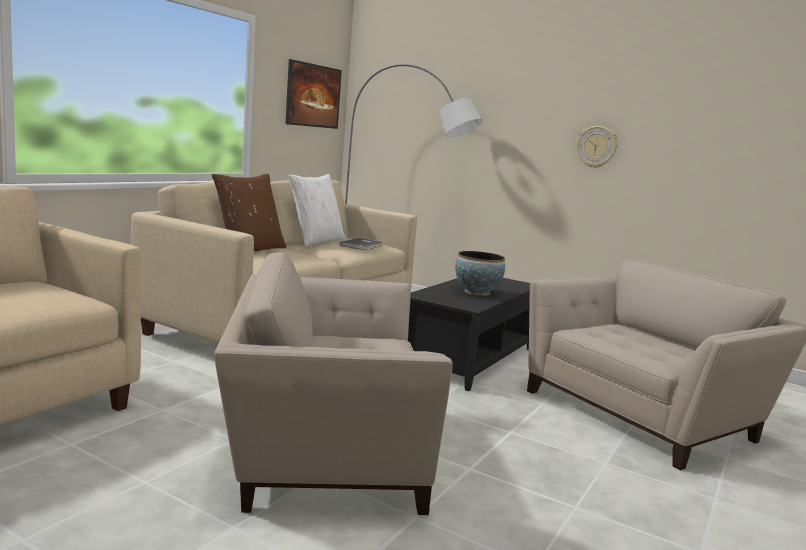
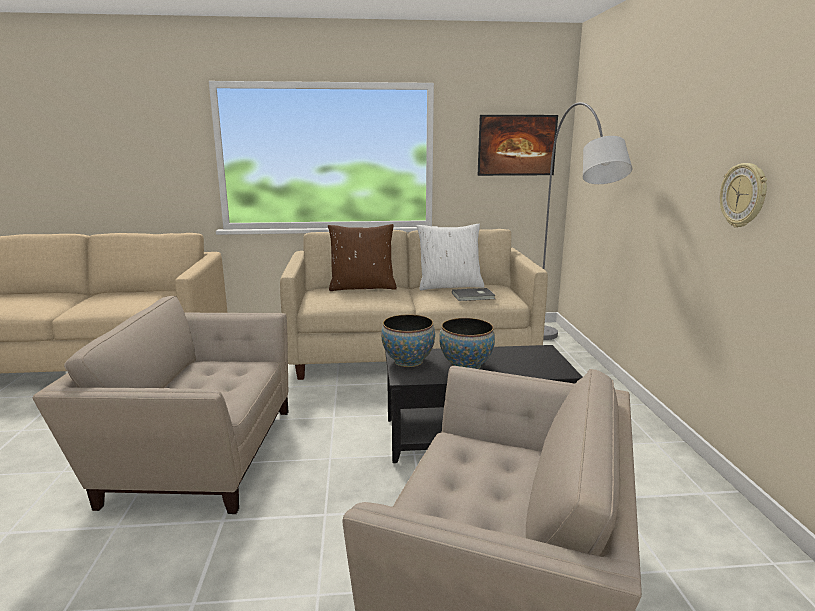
camera: 55 degrees right, 5 degrees up
beige armchair [214,252,453,515] -> beige armchair turned 45 degrees counterclockwise [33,296,289,514]
none -> bowl [381,314,435,367]

